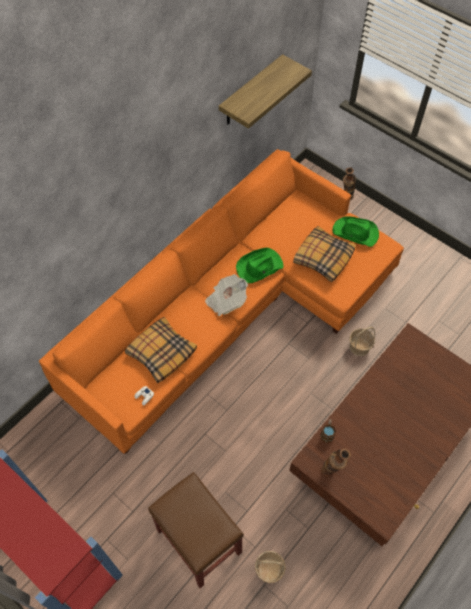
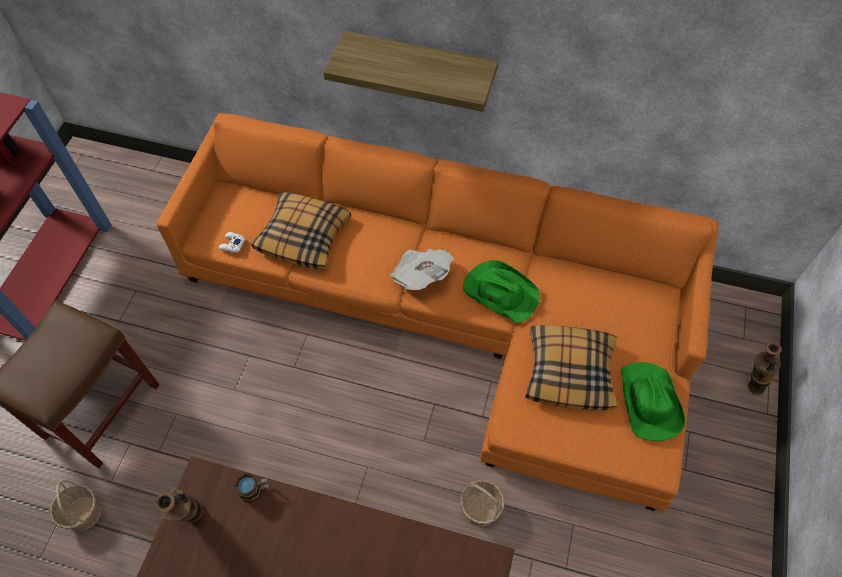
camera: 65 degrees right, 0 degrees up
shelf [219,54,312,129] -> shelf moved to [323,31,498,112]

